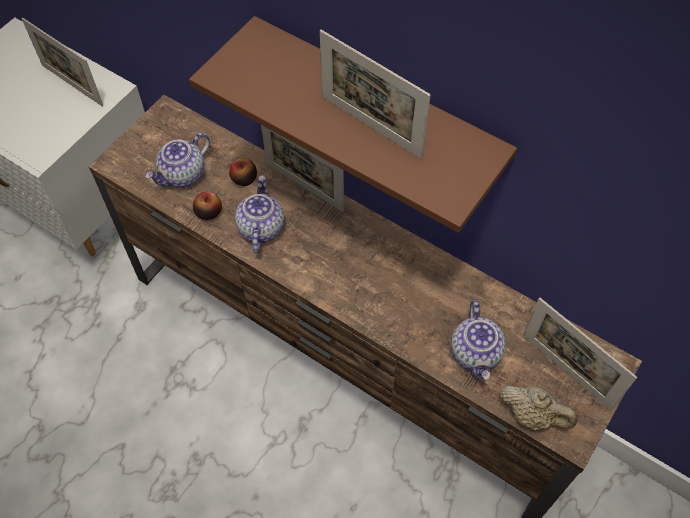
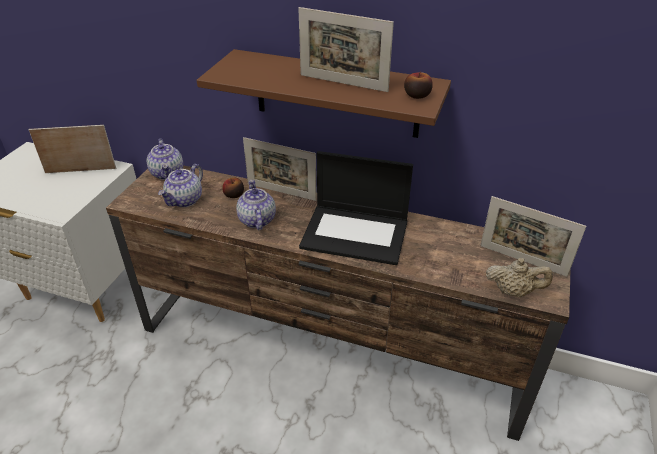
camera: 15 degrees left, 20 degrees down
picture frame [22,18,103,107] -> picture frame turned 150 degrees clockwise [29,125,116,173]
apple [193,192,222,220] -> apple moved to [404,71,433,99]
teapot [451,300,506,380] -> teapot moved to [147,139,183,180]
none -> laptop [299,151,413,265]

